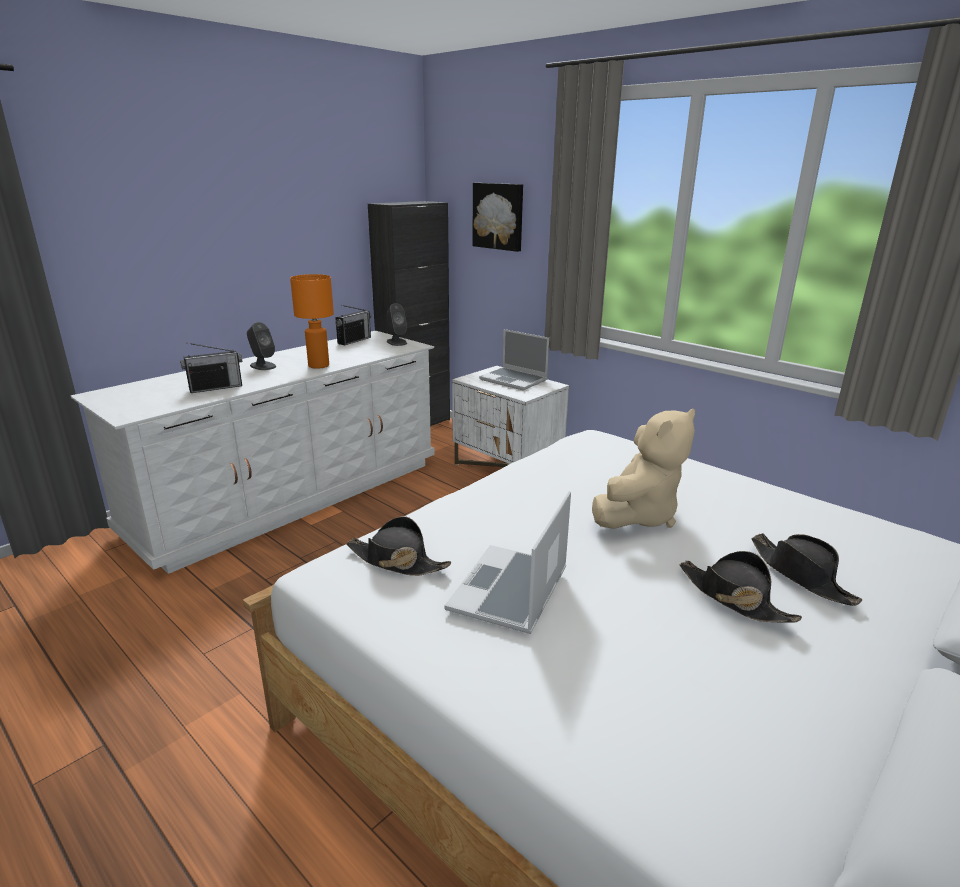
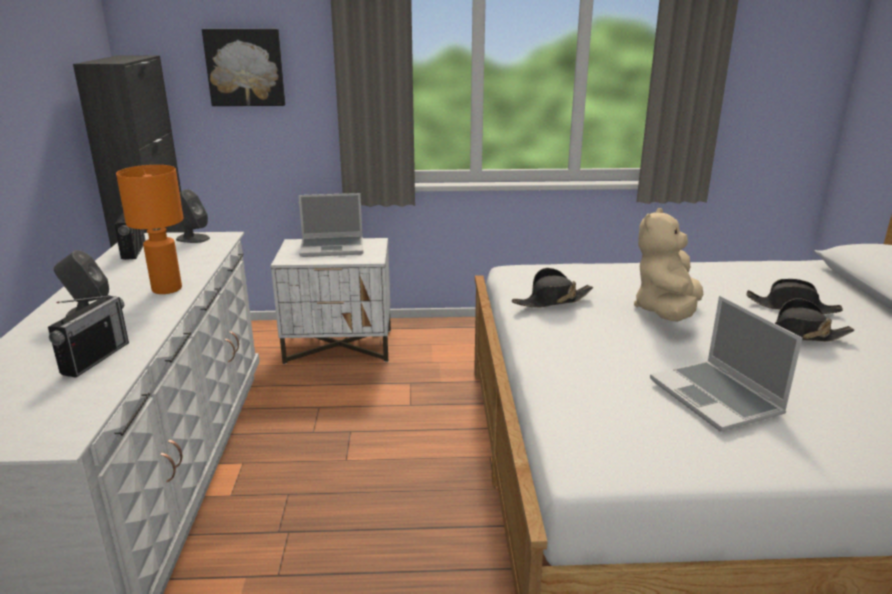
camera: 45 degrees left, 0 degrees up
black hat [346,516,451,576] -> black hat moved to [512,268,593,308]
beige plush toy [592,409,695,529] -> beige plush toy turned 150 degrees counterclockwise [634,208,703,322]

